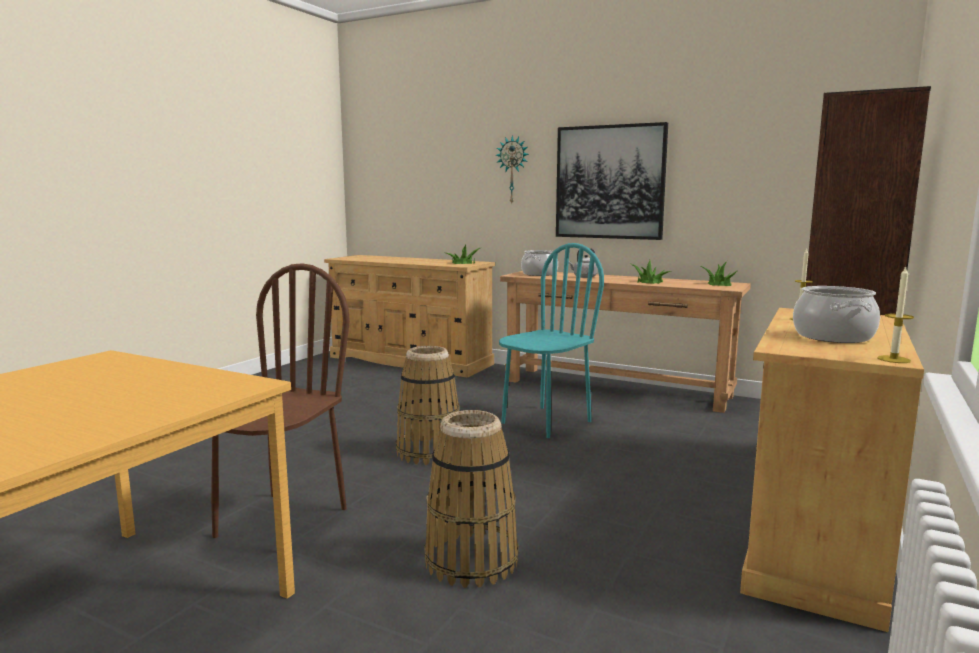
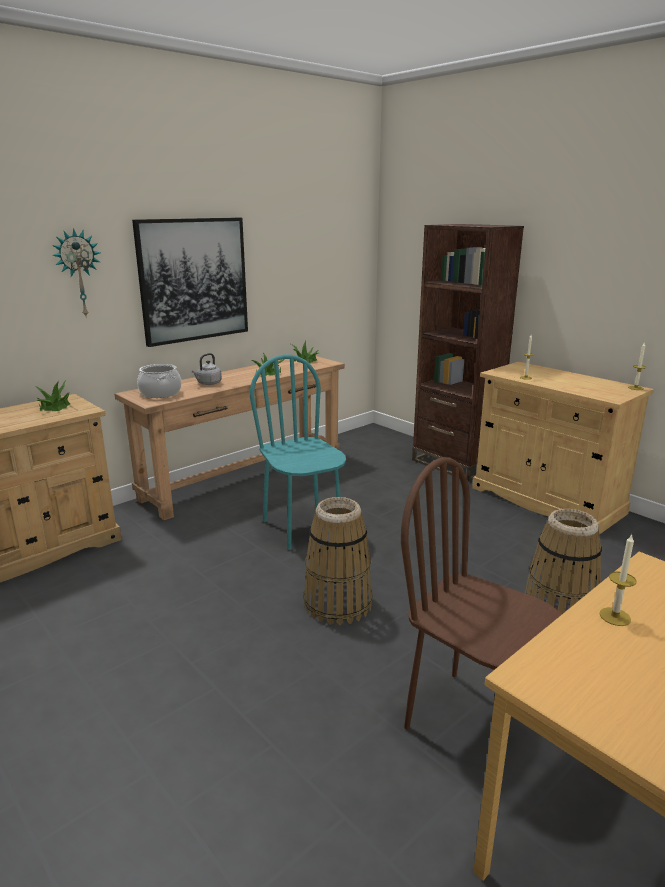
camera: 70 degrees left, 10 degrees up
cooking pot [793,286,880,343] -> none
none -> candle [600,534,637,626]

